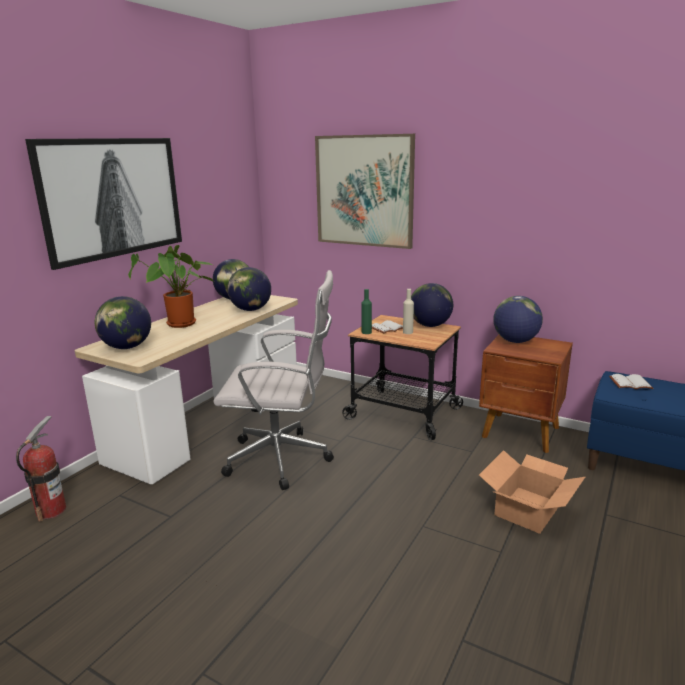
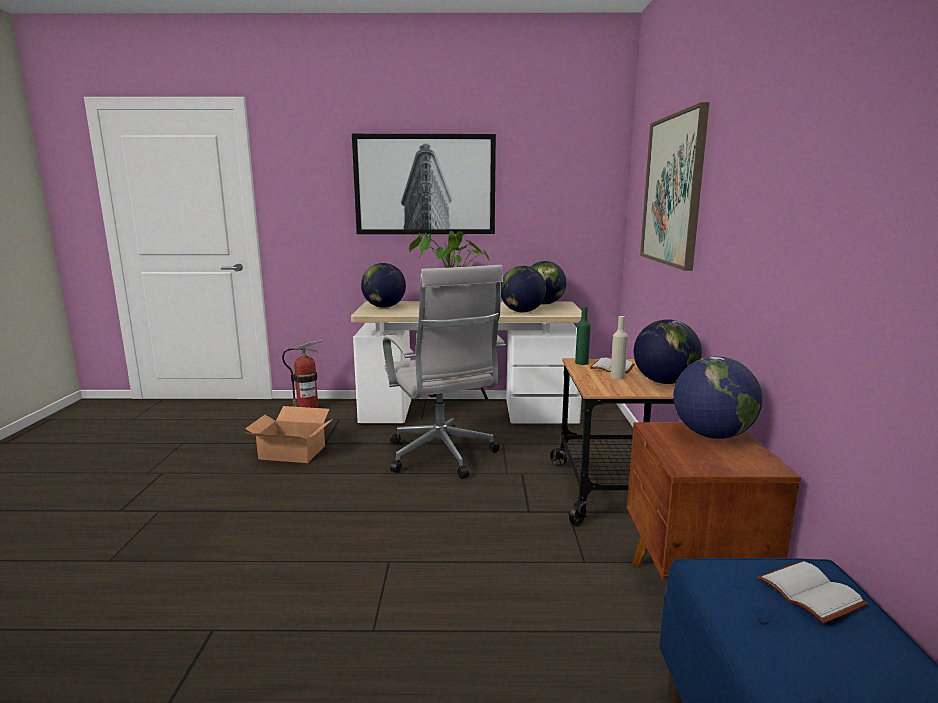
camera: 60 degrees right, 5 degrees down
cardboard box [479,450,585,534] -> cardboard box moved to [245,406,332,463]

